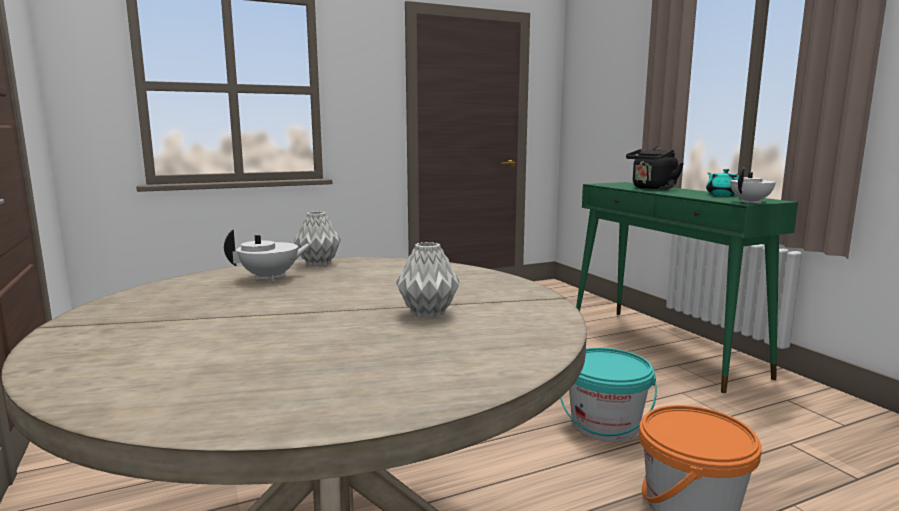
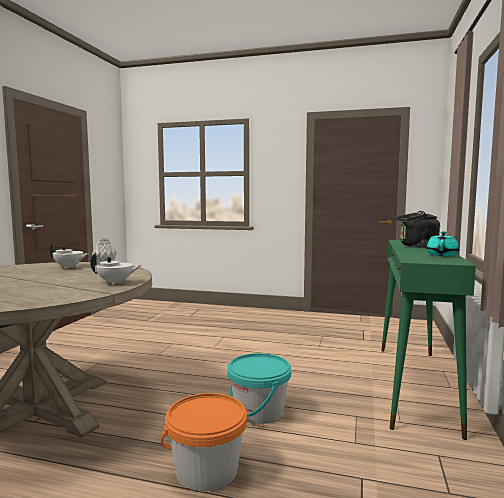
camera: 40 degrees right, 5 degrees down
grey vase [396,242,459,318] -> none
white teapot [730,168,776,204] -> white teapot moved to [90,253,142,285]

